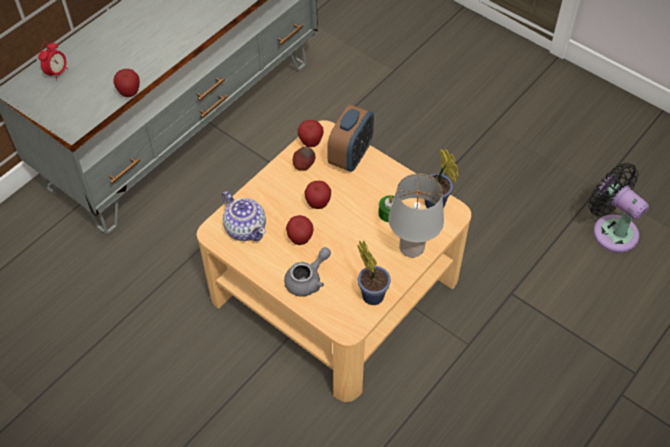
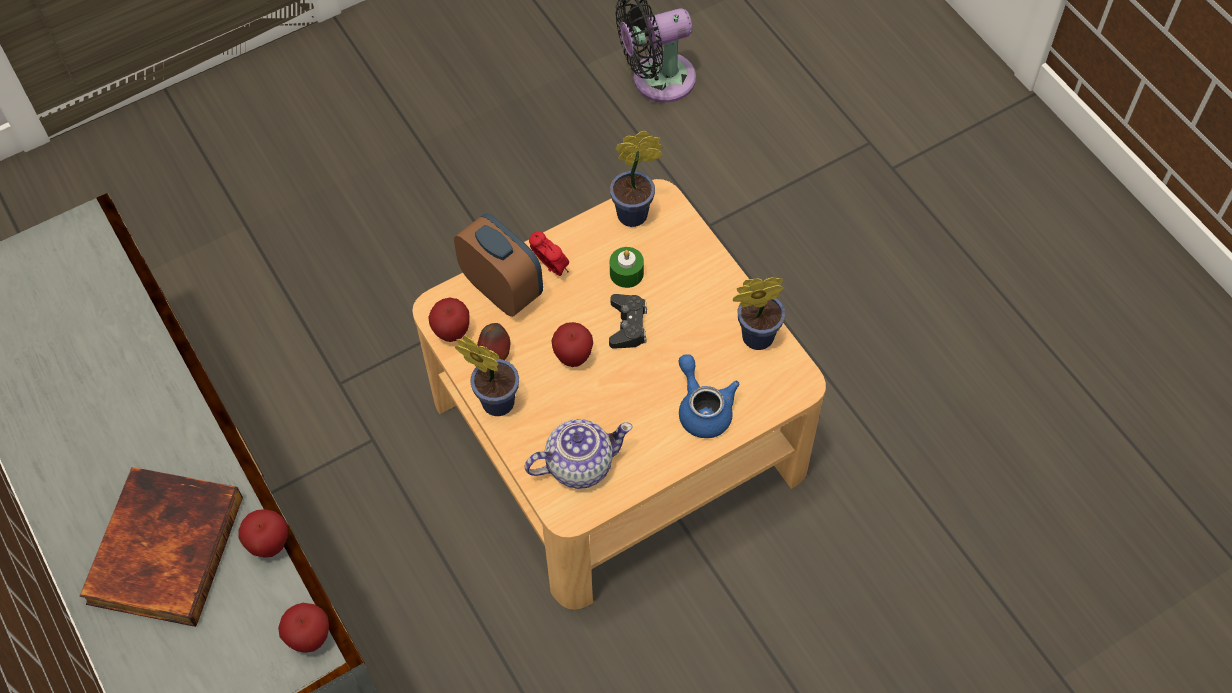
camera: 70 degrees left, 5 degrees up
alarm clock [38,41,68,81] -> alarm clock moved to [529,231,569,276]
grey teapot [284,247,331,297] -> blue teapot [679,354,739,438]
apple [286,215,314,245] -> apple moved to [278,603,329,653]
grey table lamp [389,173,444,258] -> none
none -> book [80,467,243,627]
none -> potted plant [455,336,519,416]
none -> black game controller [609,294,647,349]

